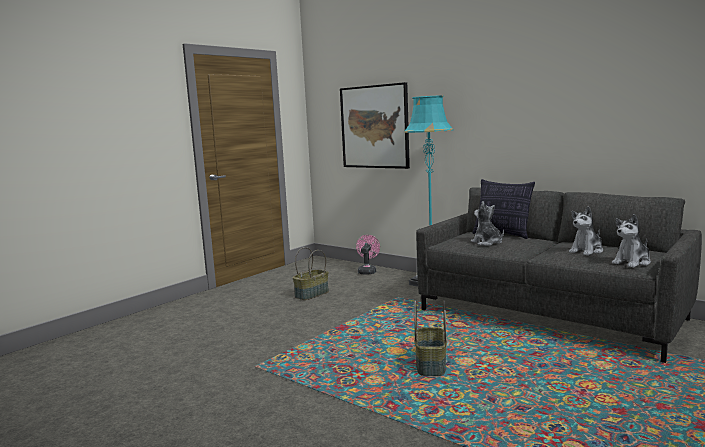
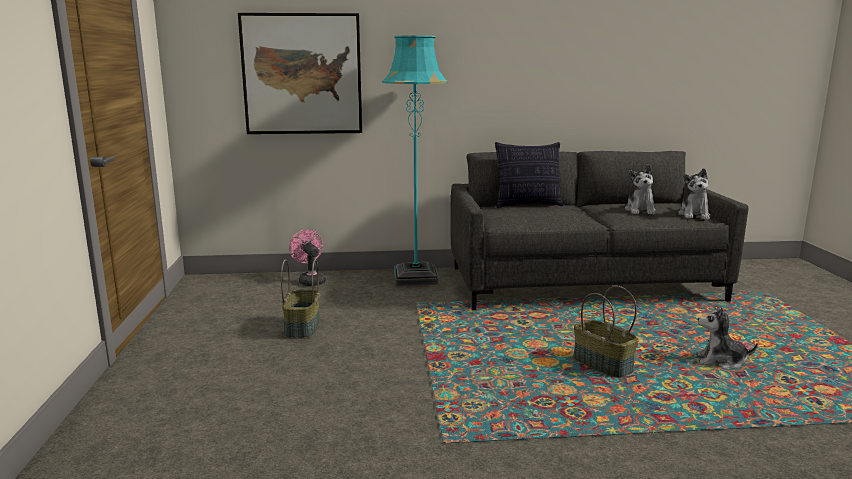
camera: 45 degrees left, 5 degrees up
plush toy [471,201,504,246] -> plush toy moved to [697,307,758,369]

